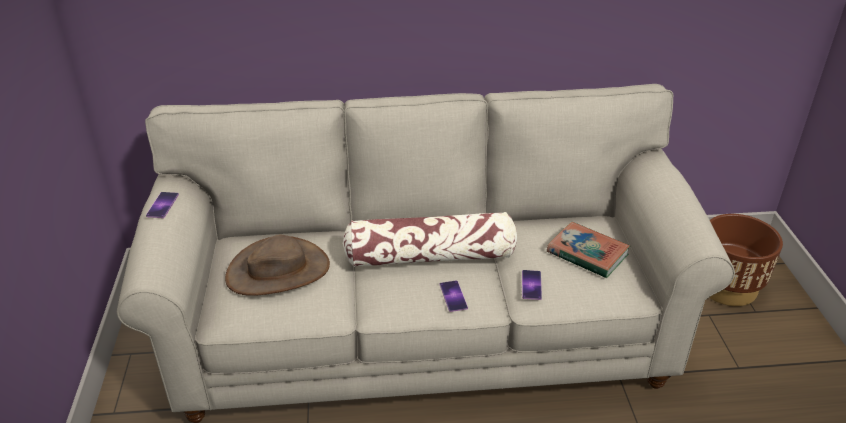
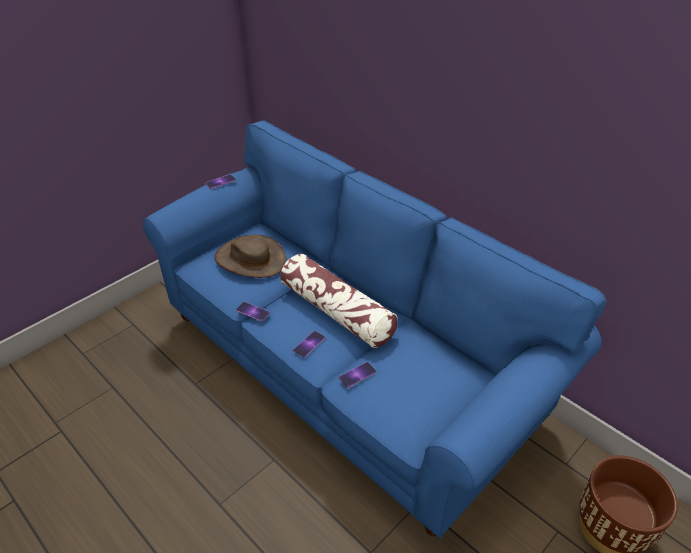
camera: 50 degrees right, 5 degrees up
beige sofa [117,84,735,423] -> blue sofa [143,120,606,539]
book [547,222,630,278] -> none
none -> phone [236,302,270,322]

